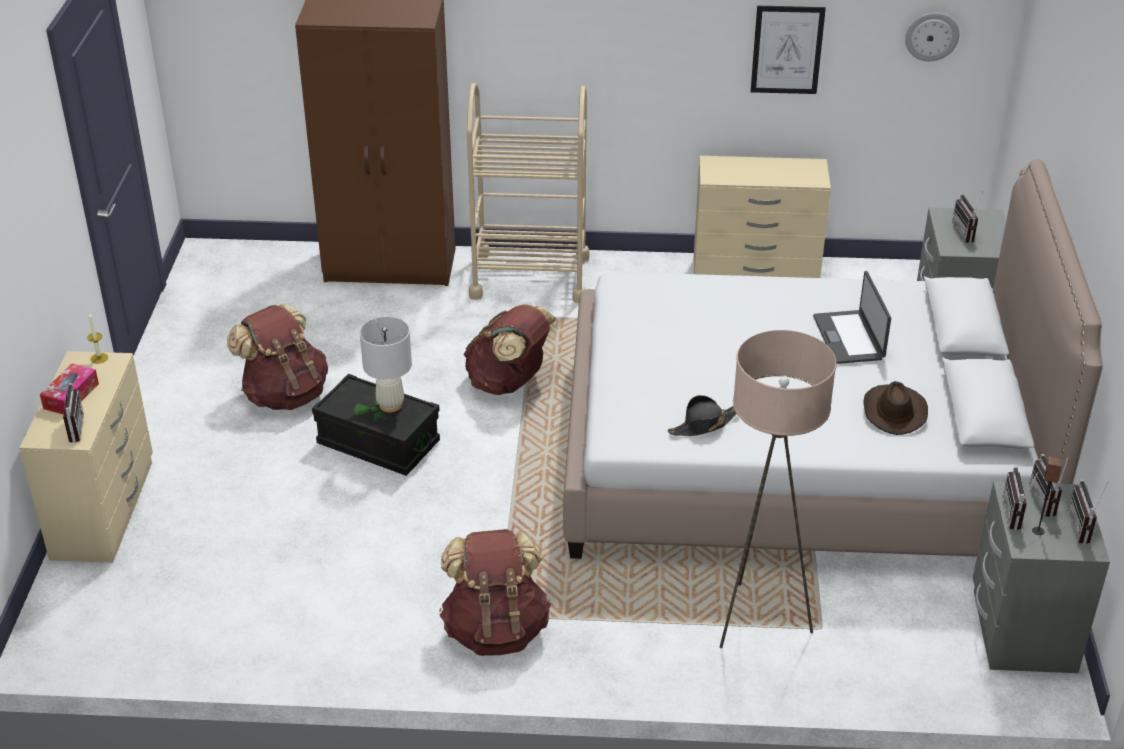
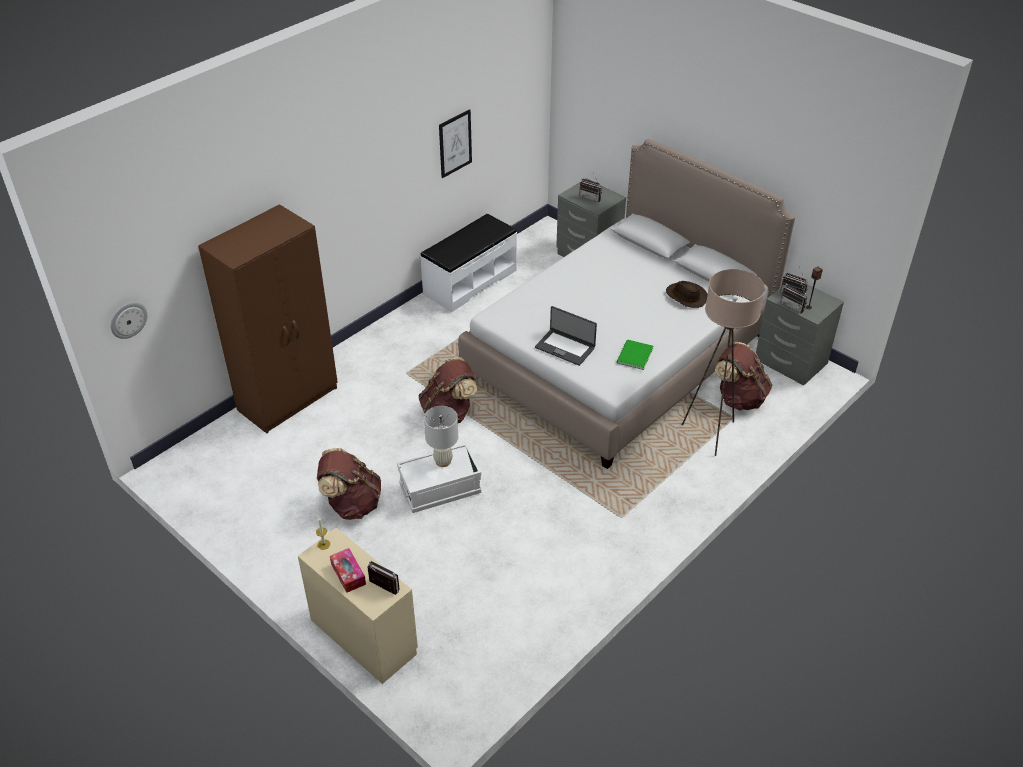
camera: 50 degrees left, 5 degrees up
black storage box [312,374,440,476] -> white storage box [397,443,481,513]
brown backpack [439,529,551,656] -> brown backpack moved to [715,342,772,410]
beige cart [467,83,590,303] -> none
black hat [668,395,736,436] -> green book [617,339,653,370]
beige dresser [694,156,831,278] -> white bench [420,214,517,312]
laptop [813,271,891,364] -> laptop moved to [535,306,597,366]
wall clock [905,13,959,61] -> wall clock moved to [110,302,148,339]
radio [1068,480,1108,544] -> none

